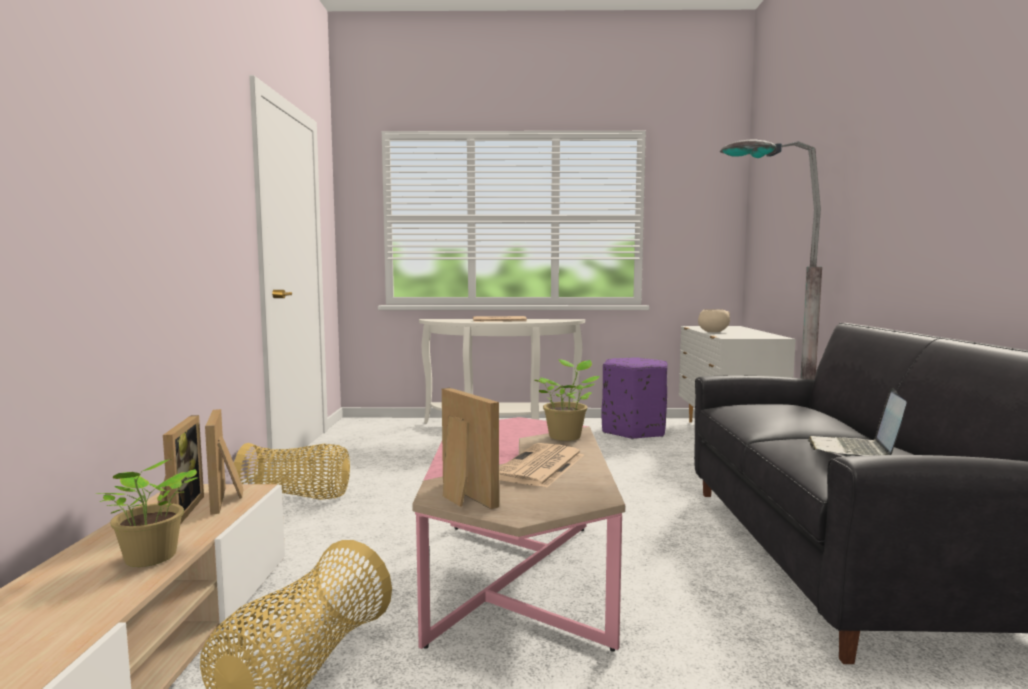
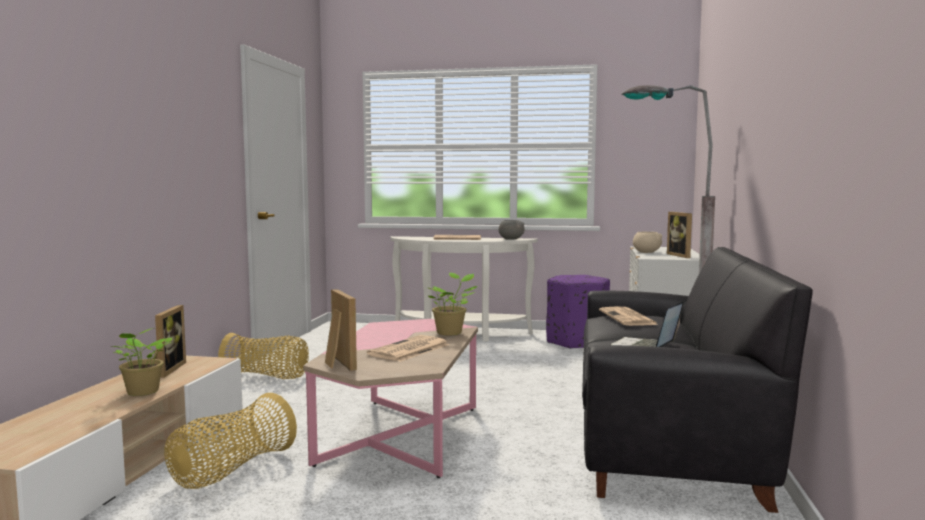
camera: 10 degrees right, 0 degrees up
picture frame [205,409,244,515] -> picture frame moved to [667,212,692,258]
none -> grey bowl [499,220,525,240]
none -> newspaper [599,306,659,326]

